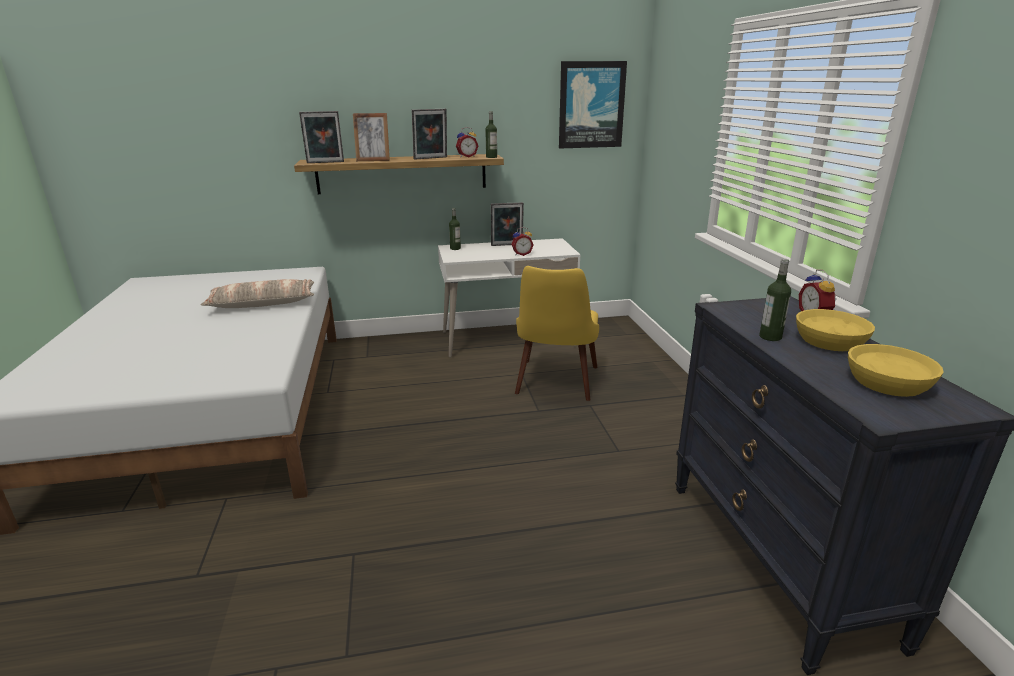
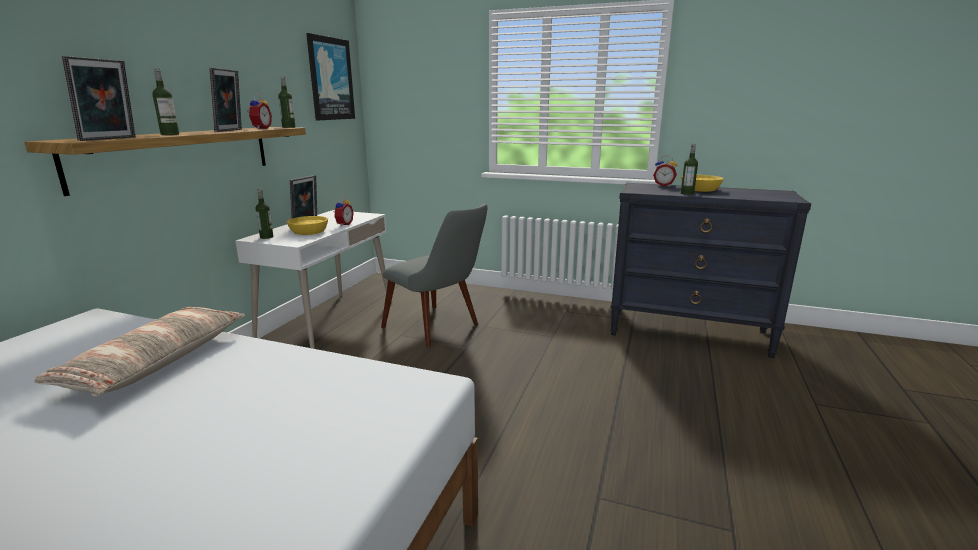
camera: 60 degrees left, 5 degrees down
picture frame [353,113,390,161] -> bottle [152,68,179,135]
yellow chair [515,266,599,401] -> grey chair [381,204,488,347]
yellow bowl [848,344,944,397] -> yellow bowl moved to [287,216,328,235]

